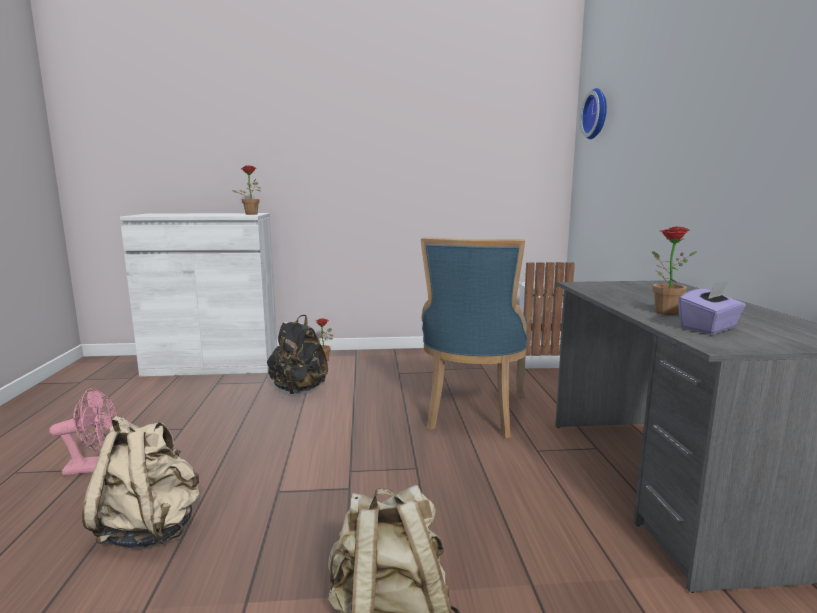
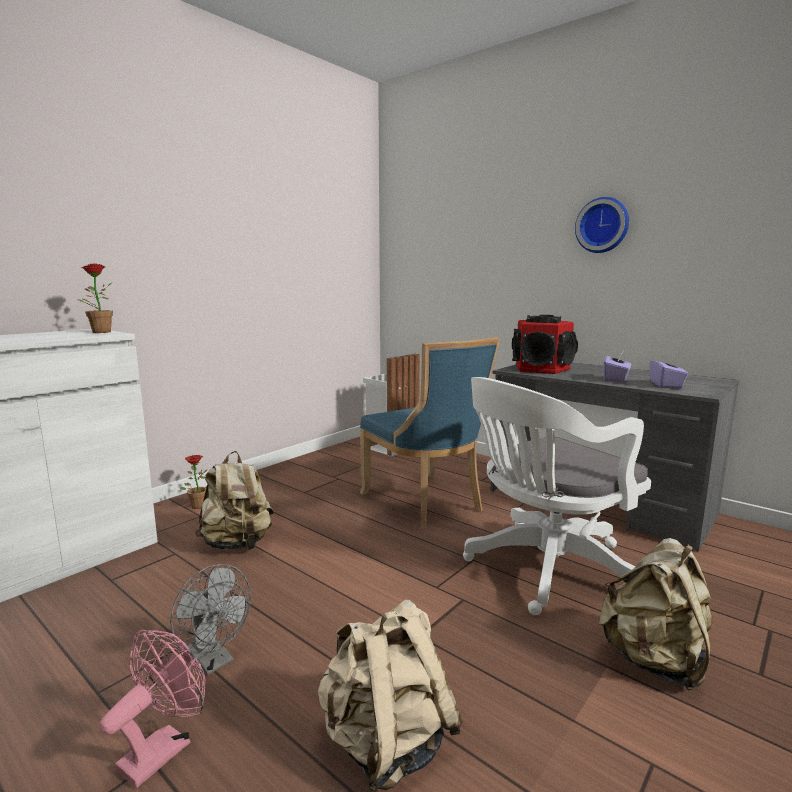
camera: 45 degrees left, 0 degrees up
black backpack [267,315,328,394] -> beige backpack [195,451,274,550]
wall clock [580,88,607,139] -> wall clock moved to [575,197,629,253]
potted plant [652,226,697,315] -> purple tissue box [603,350,631,383]
none -> grey fan [170,564,251,675]
none -> white office chair [463,377,651,615]
none -> speaker [512,315,578,374]

